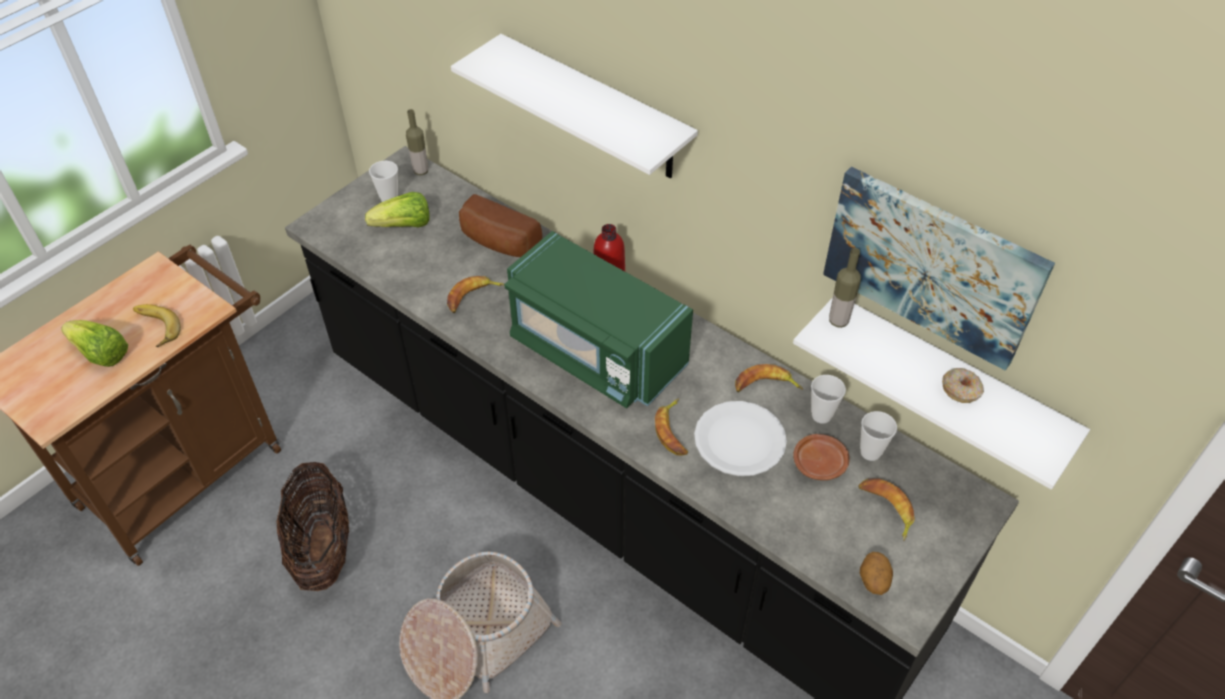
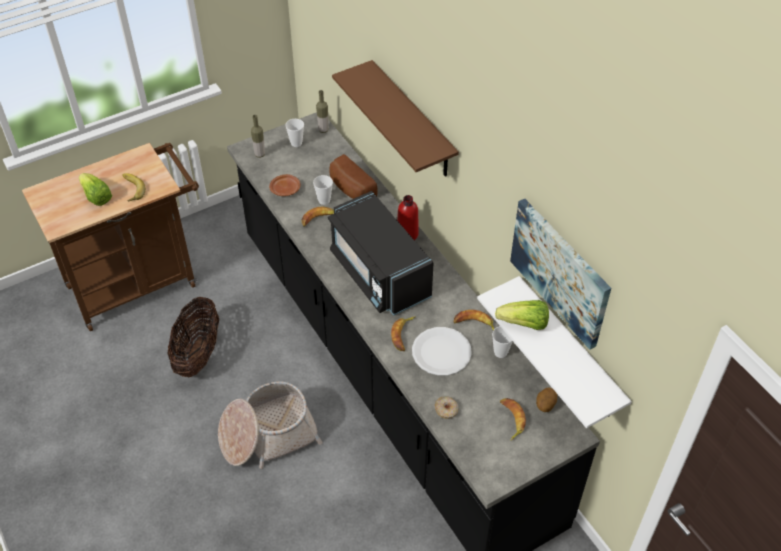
camera: 20 degrees right, 0 degrees up
lettuce [365,192,430,227] -> lettuce moved to [495,300,549,330]
white shelf [451,34,698,179] -> brown shelf [332,60,459,177]
green microwave [504,231,693,408] -> black microwave [328,191,433,316]
brown plate [793,434,850,480] -> brown plate moved to [269,174,301,196]
bottle [829,248,861,328] -> bottle moved to [251,115,265,158]
cup [860,411,897,461] -> cup moved to [313,175,333,205]
potato [860,552,893,595] -> potato moved to [536,387,557,412]
donut [942,368,984,403] -> donut moved to [435,396,458,419]

